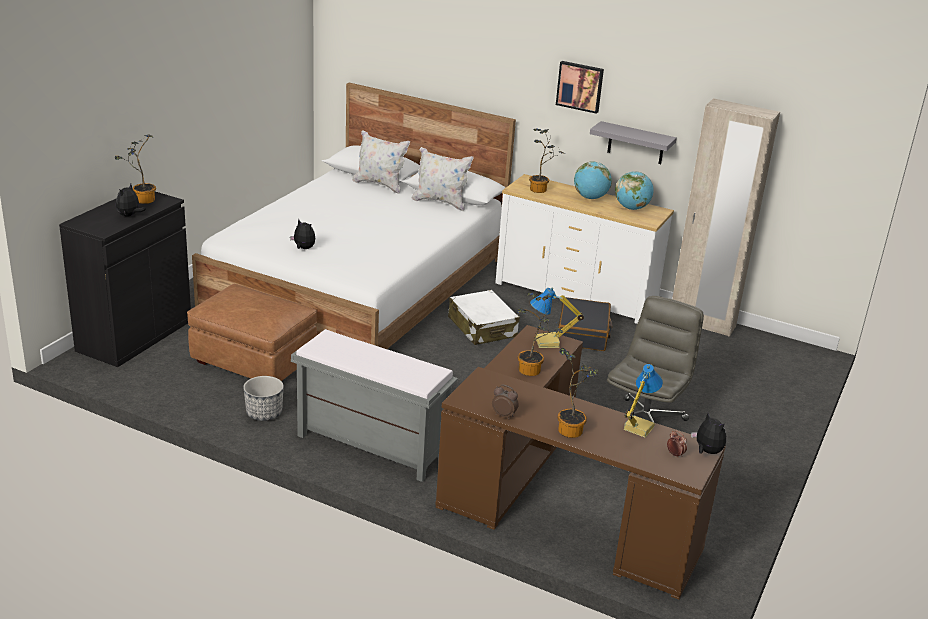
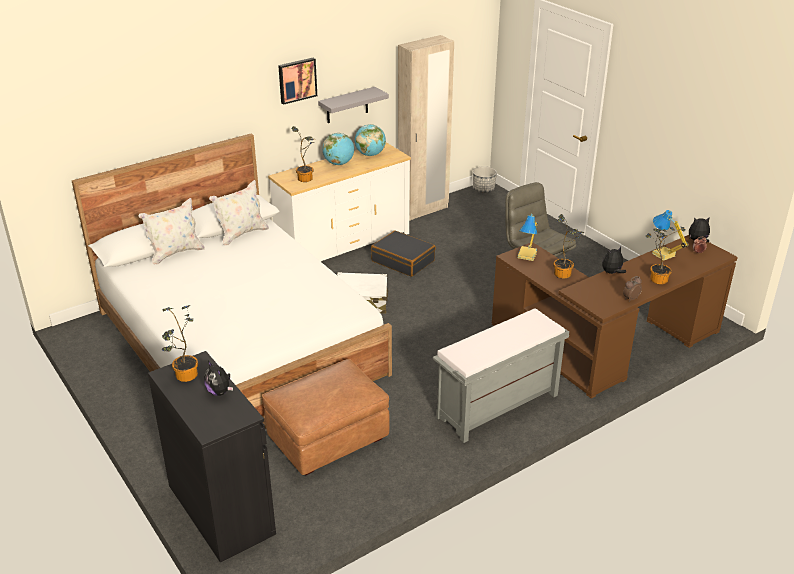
camera: 60 degrees left, 5 degrees up
planter [243,376,284,421] -> planter moved to [473,166,497,193]
plush toy [290,219,315,249] -> plush toy moved to [602,247,626,274]

